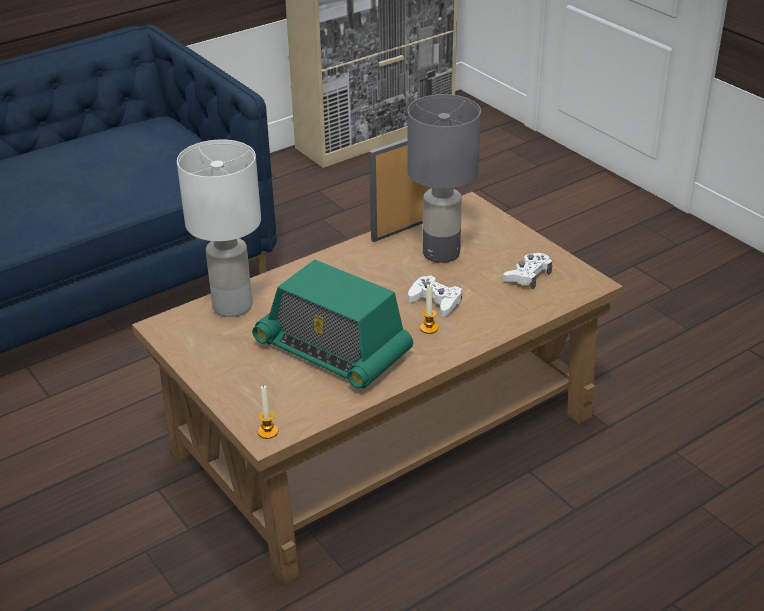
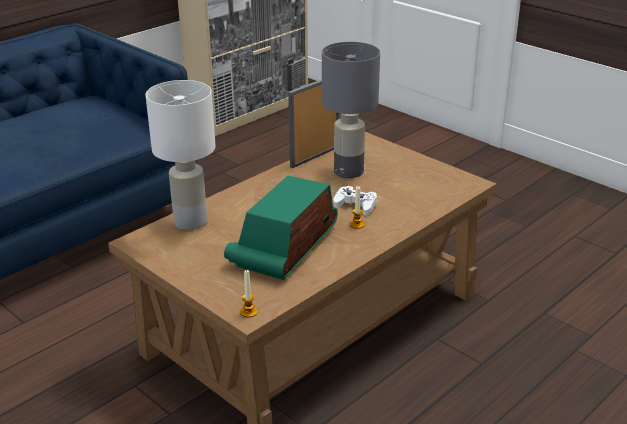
camera: 10 degrees left, 5 degrees down
radio [252,260,413,388] -> radio turned 90 degrees clockwise [224,176,337,280]
white game controller [503,253,552,290] -> none

